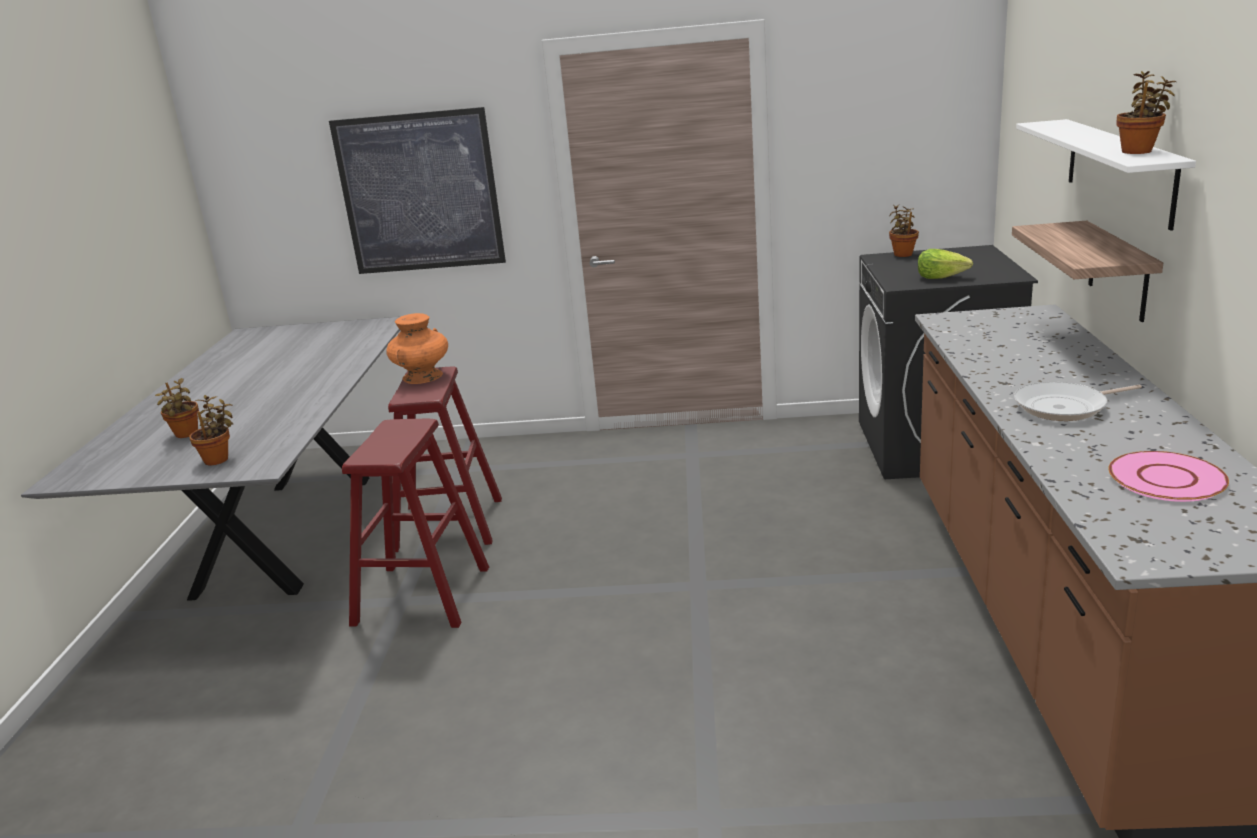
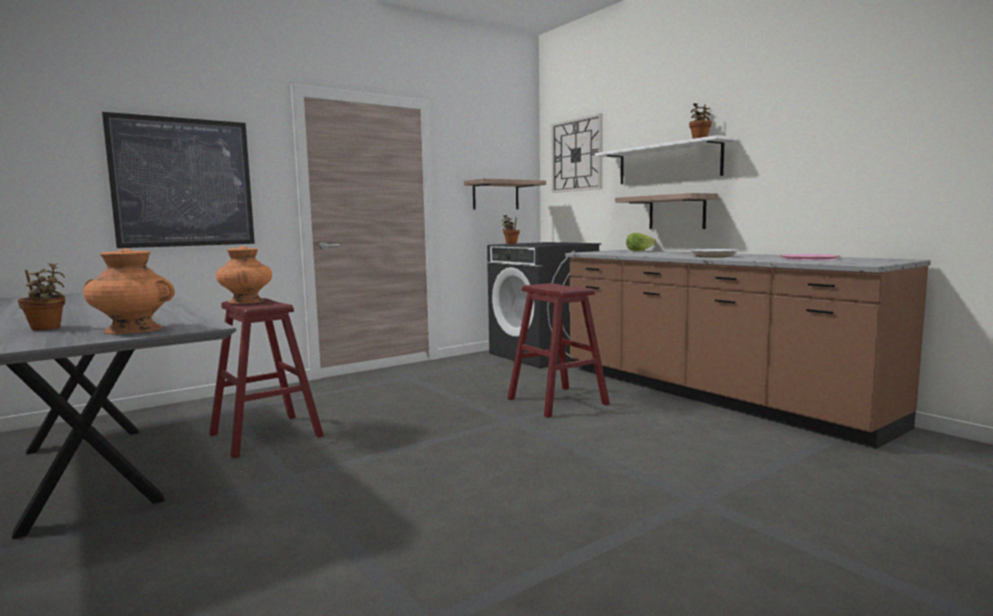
camera: 40 degrees left, 15 degrees down
potted plant [189,395,233,465] -> orange vase [83,249,175,334]
red stool [342,419,489,628] -> red stool moved to [507,283,610,418]
lettuce [918,249,973,279] -> lettuce moved to [626,233,656,251]
none -> shelf [464,178,546,209]
none -> wall clock [551,113,603,193]

